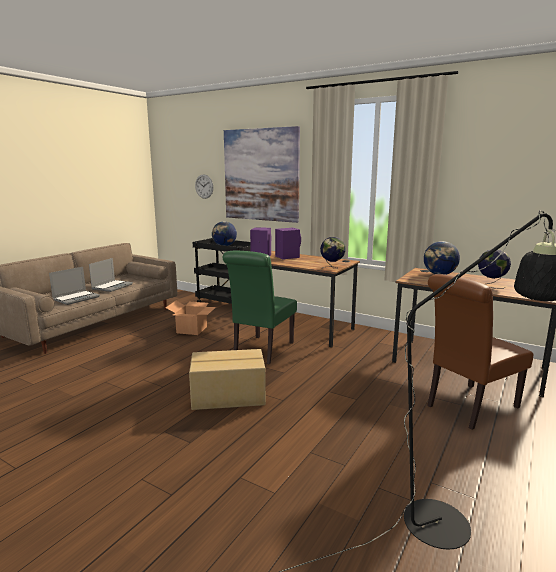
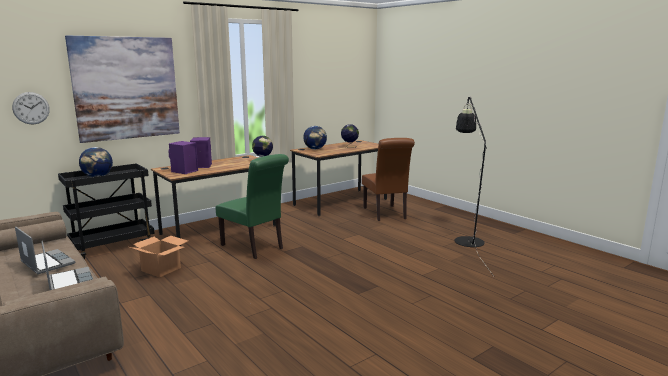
camera: 70 degrees left, 0 degrees up
cardboard box [189,349,266,410] -> none

